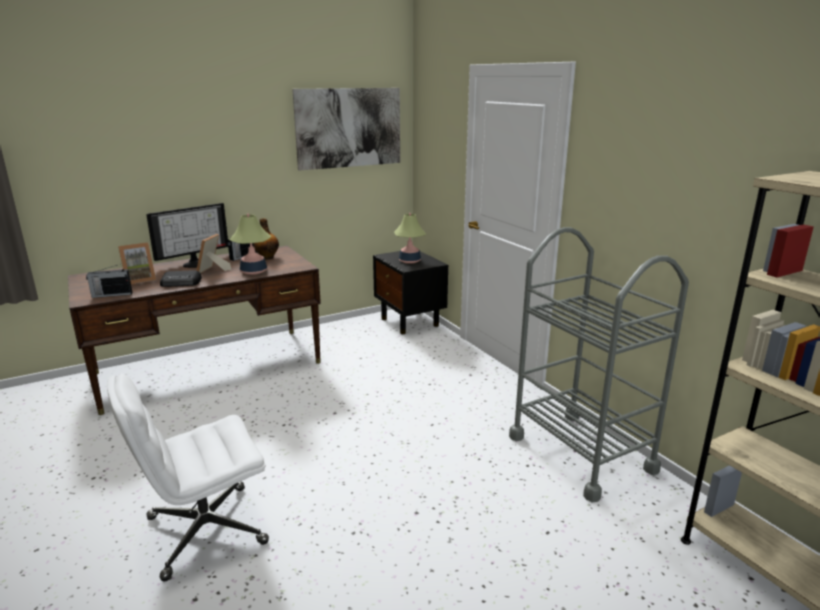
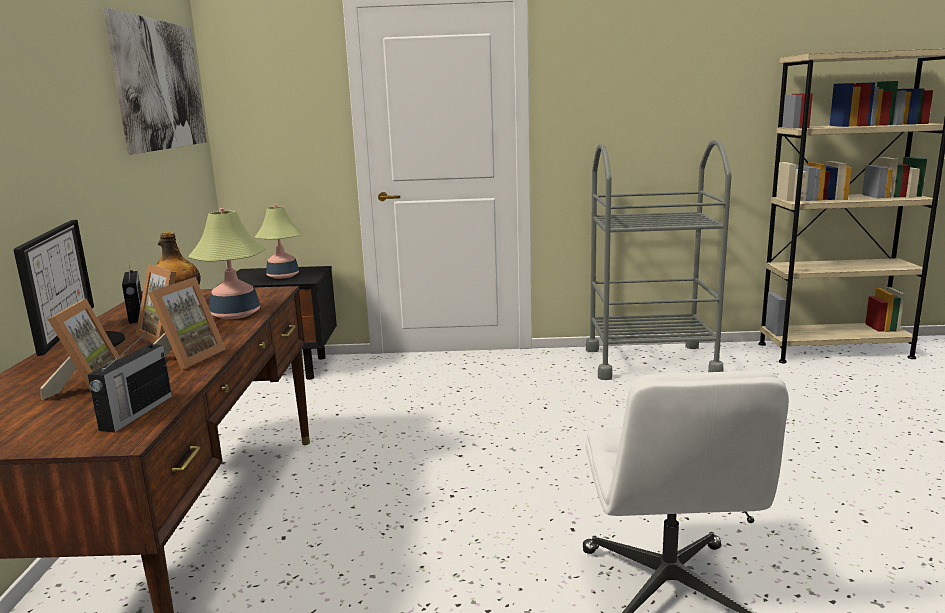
camera: 60 degrees left, 5 degrees down
radio [160,270,202,287] -> picture frame [148,277,226,370]

